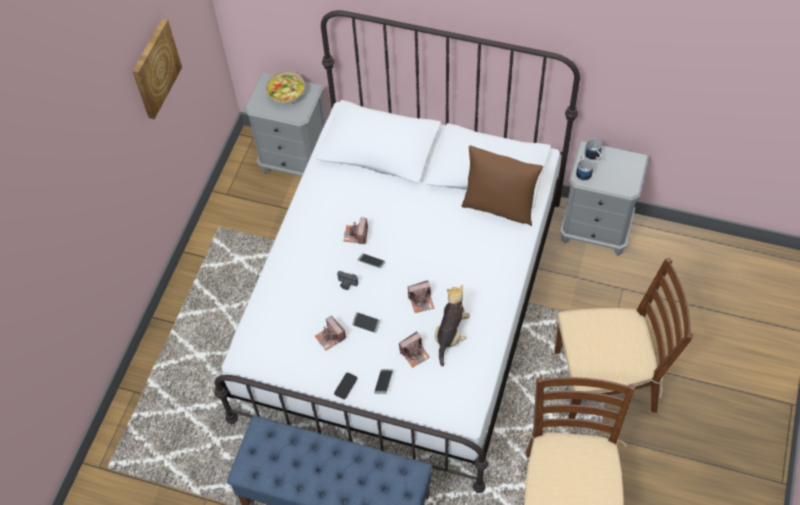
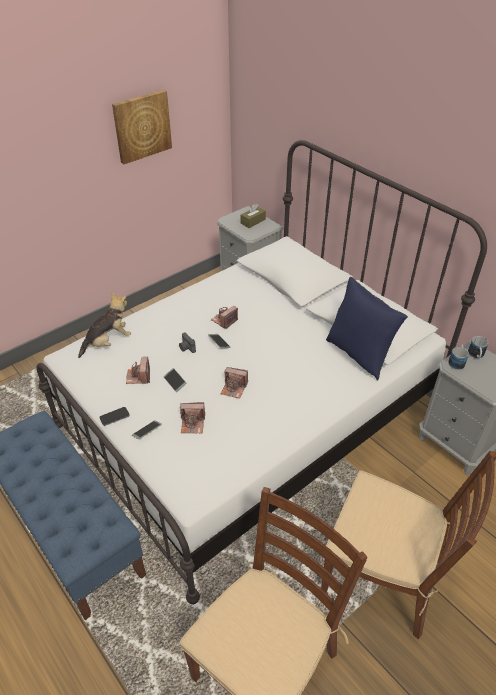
camera: 30 degrees right, 15 degrees down
bowl [266,71,305,104] -> brown tissue box [241,204,266,228]
plush toy [435,285,470,366] -> plush toy moved to [78,293,131,358]
brown pillow [461,146,543,226] -> blue pillow [326,277,408,381]

